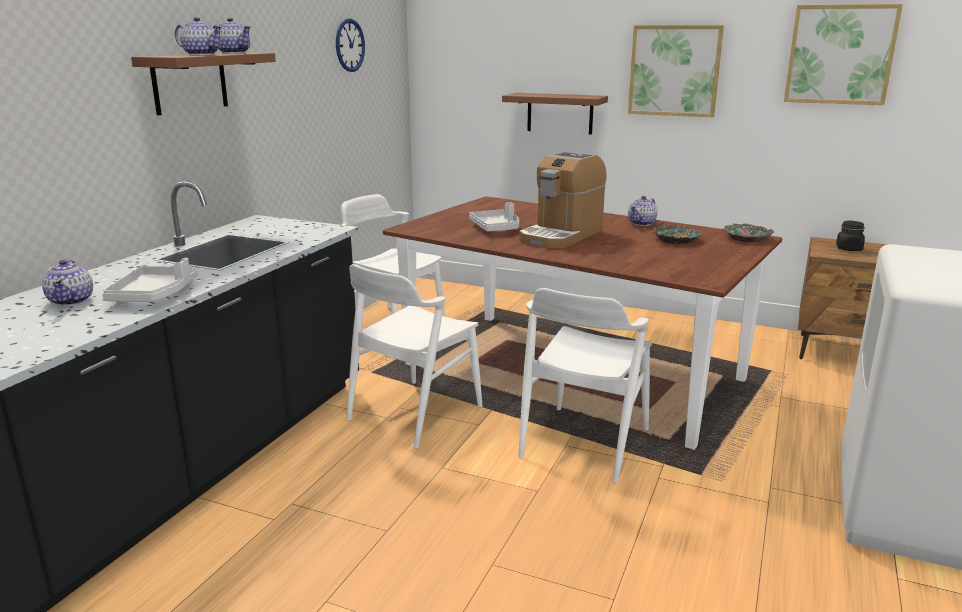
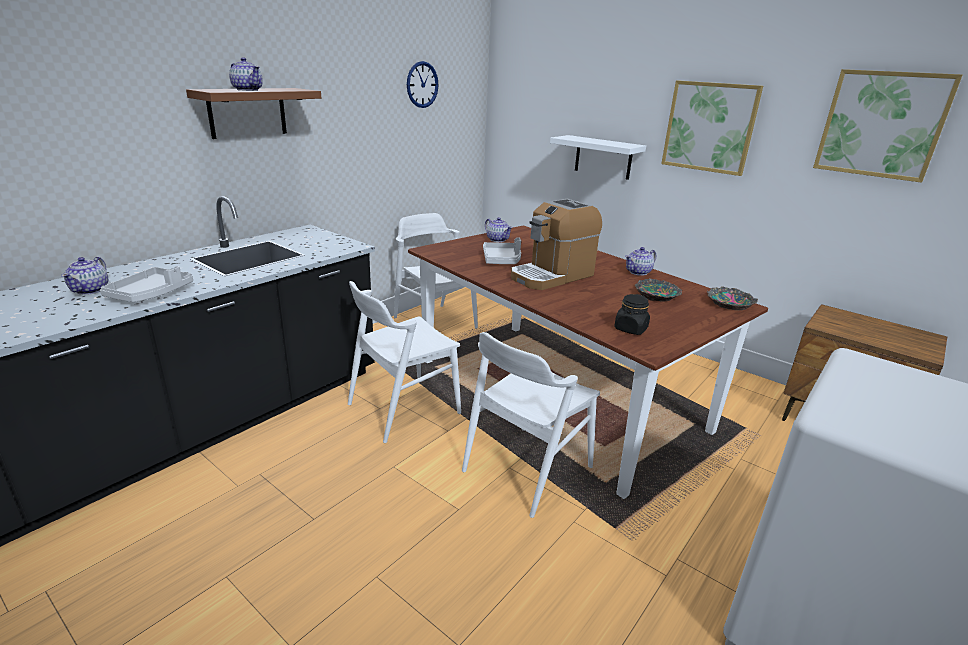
camera: 15 degrees right, 5 degrees up
teapot [213,18,251,53] -> teapot moved to [485,217,513,242]
brown shelf [502,93,608,135] -> white shelf [550,135,646,180]
black jar [836,221,865,251] -> black jar moved to [614,294,650,335]

